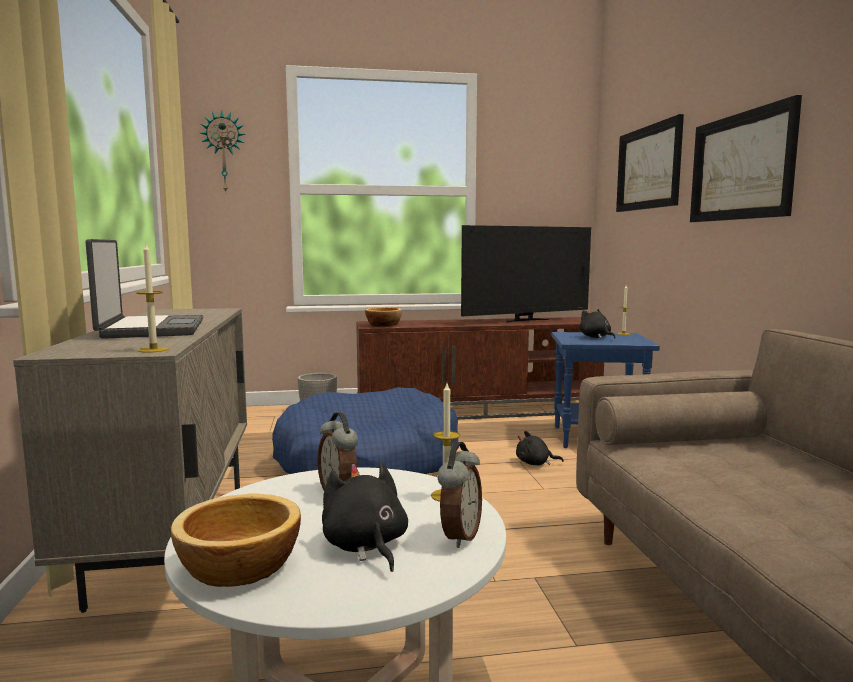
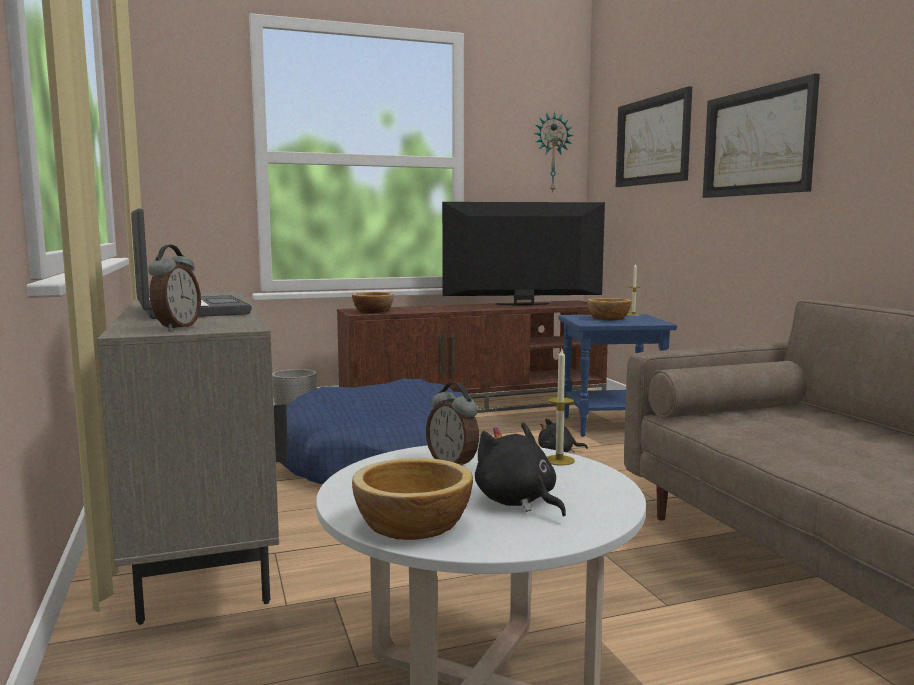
camera: 10 degrees left, 0 degrees up
candle [136,244,169,353] -> none
wall clock [201,111,245,193] -> wall clock moved to [534,111,574,192]
alarm clock [437,442,482,548] -> alarm clock moved to [148,245,201,331]
television [461,225,591,323] -> television turned 150 degrees counterclockwise [442,202,605,305]
black plush toy [579,309,616,338] -> bowl [587,298,632,321]

